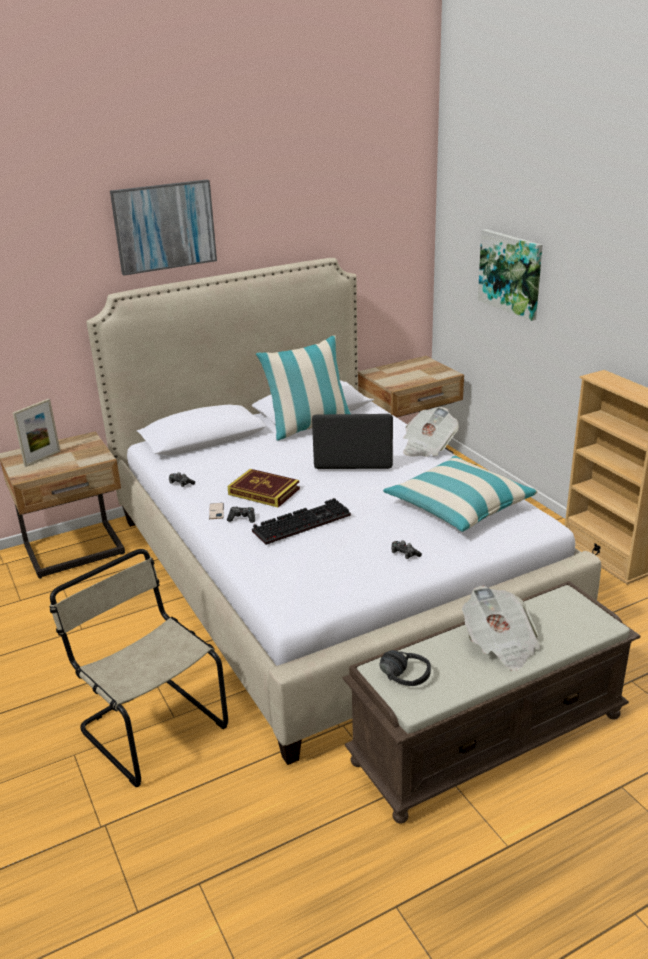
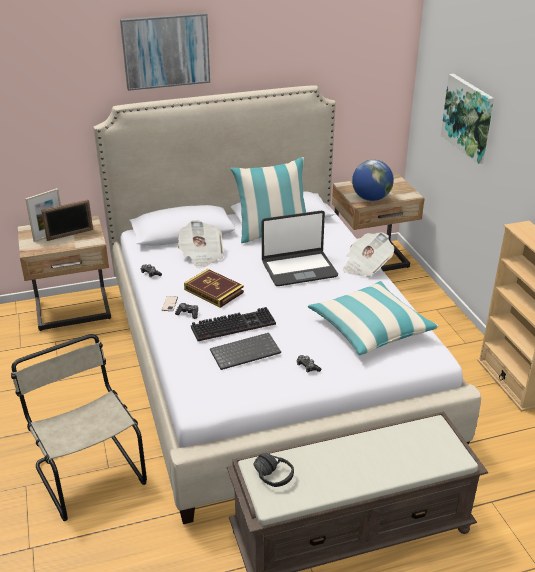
camera: 10 degrees right, 5 degrees up
laptop [312,414,393,469] -> laptop turned 150 degrees clockwise [262,211,338,286]
newspaper [462,586,541,671] -> newspaper moved to [178,220,223,269]
none -> picture frame [41,199,93,241]
none -> keyboard [210,333,281,370]
none -> globe [352,160,394,201]

